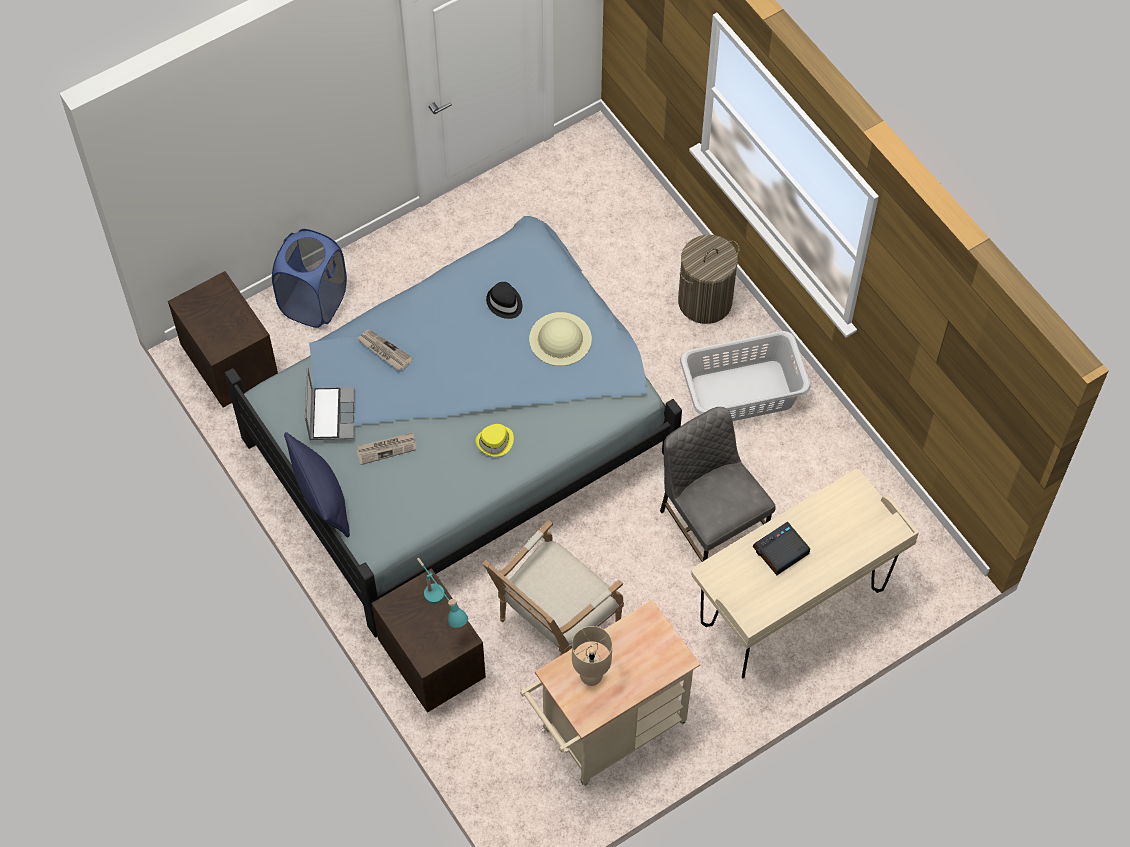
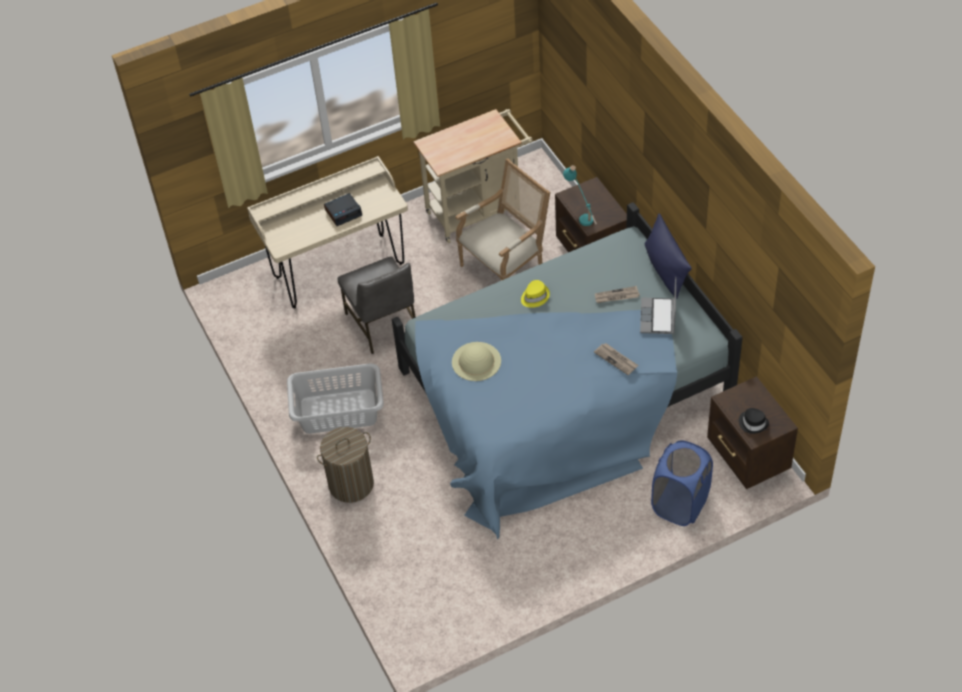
camera: 170 degrees left, 10 degrees down
black hat [486,282,522,319] -> black hat moved to [739,408,769,434]
beige table lamp [572,626,612,686] -> none

